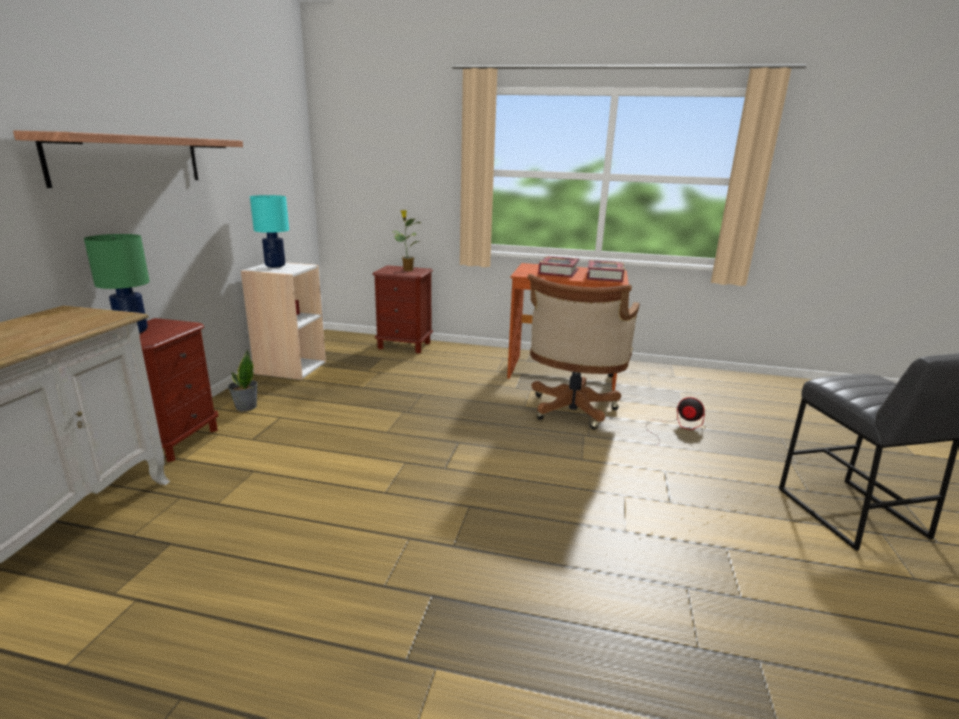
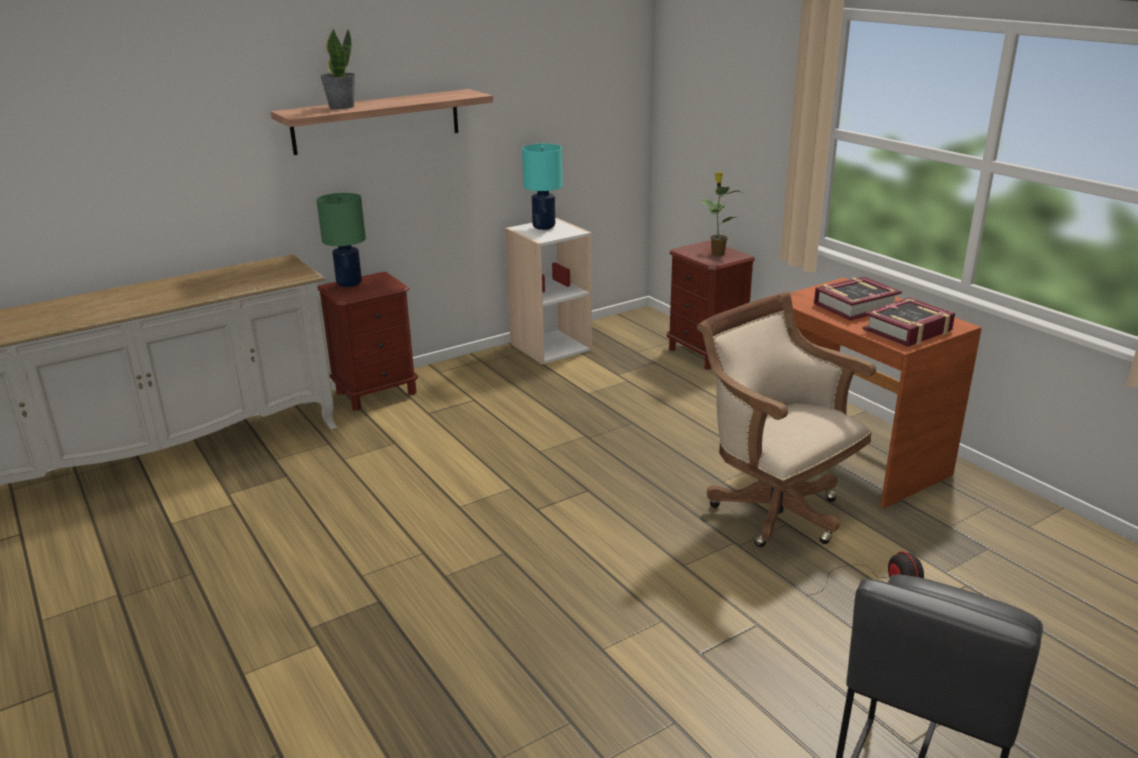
camera: 45 degrees right, 5 degrees up
potted plant [228,349,258,411] -> potted plant moved to [320,29,355,109]
office chair [527,274,639,430] -> office chair turned 75 degrees clockwise [697,291,876,547]

